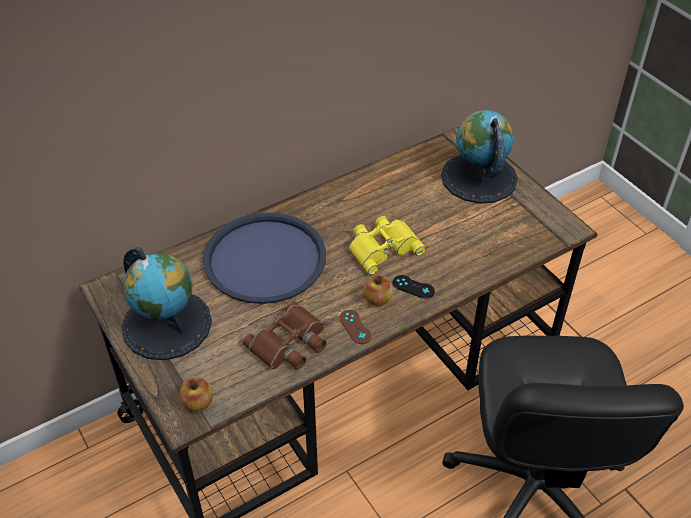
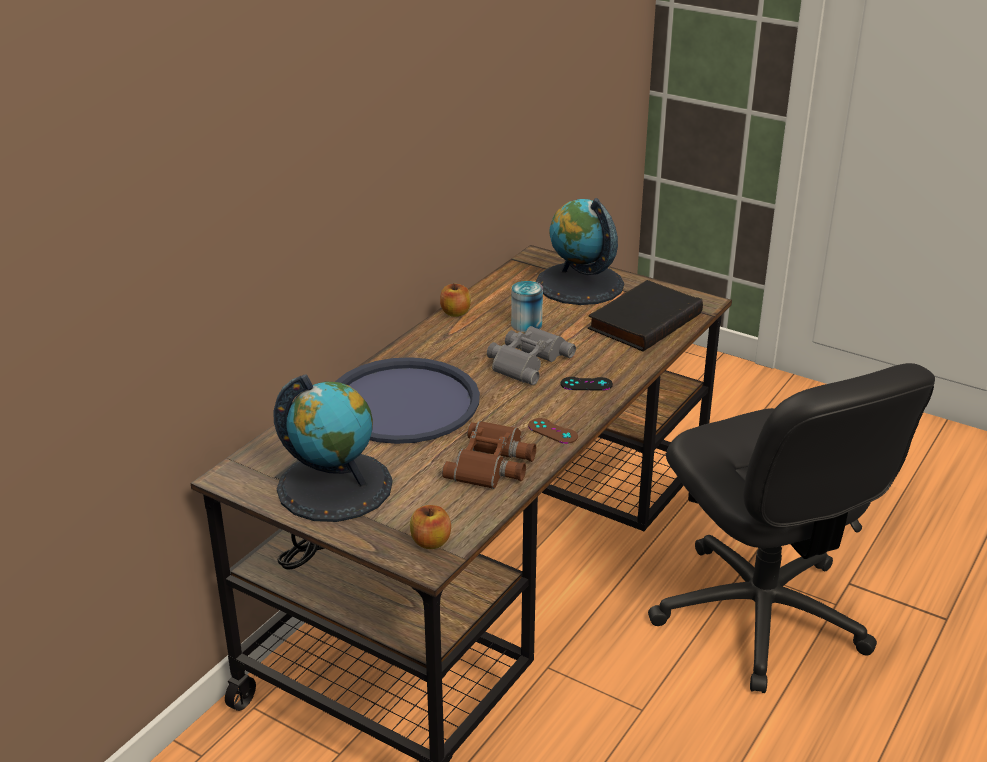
camera: 25 degrees left, 15 degrees down
yellow binoculars [348,216,426,275] -> grey binoculars [487,326,576,385]
apple [363,275,393,306] -> apple moved to [440,283,471,317]
none -> can [511,281,543,332]
none -> black book [588,280,703,351]

